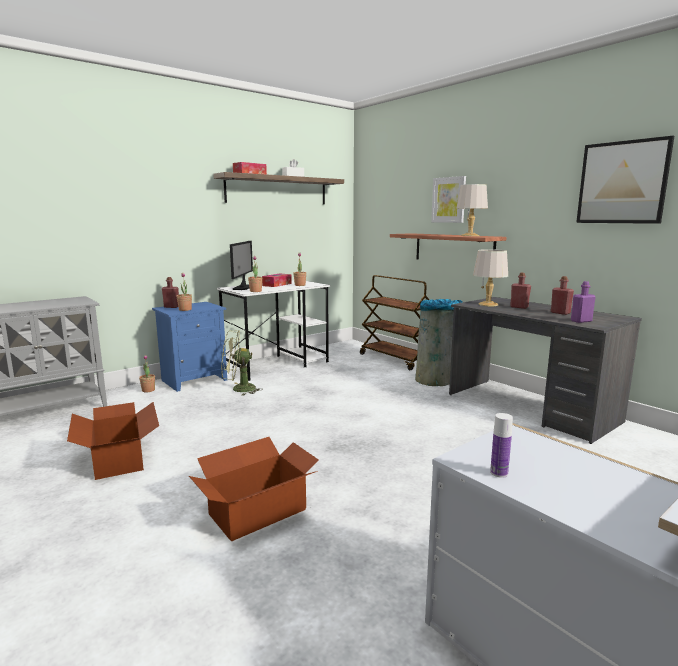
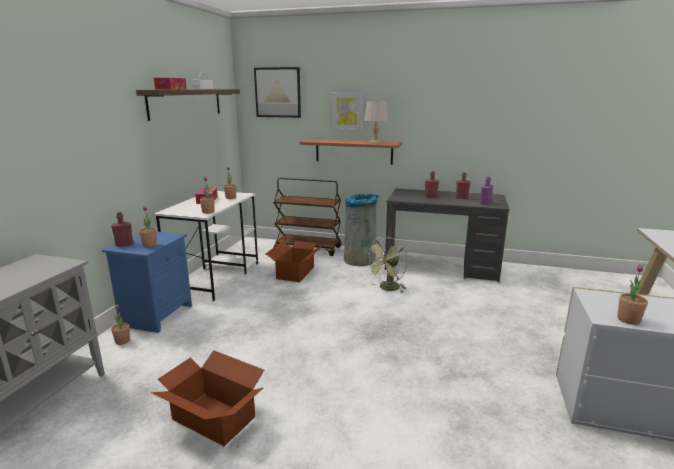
camera: 35 degrees left, 5 degrees up
cardboard box [189,437,319,541] -> cardboard box moved to [266,241,322,282]
green fan [221,330,263,396] -> green fan moved to [365,237,407,293]
monitor [230,241,253,290] -> none
grey table lamp [473,249,508,306] -> none
bottle [490,413,513,478] -> potted plant [617,264,648,325]
picture [576,136,674,224] -> picture moved to [254,67,301,118]

